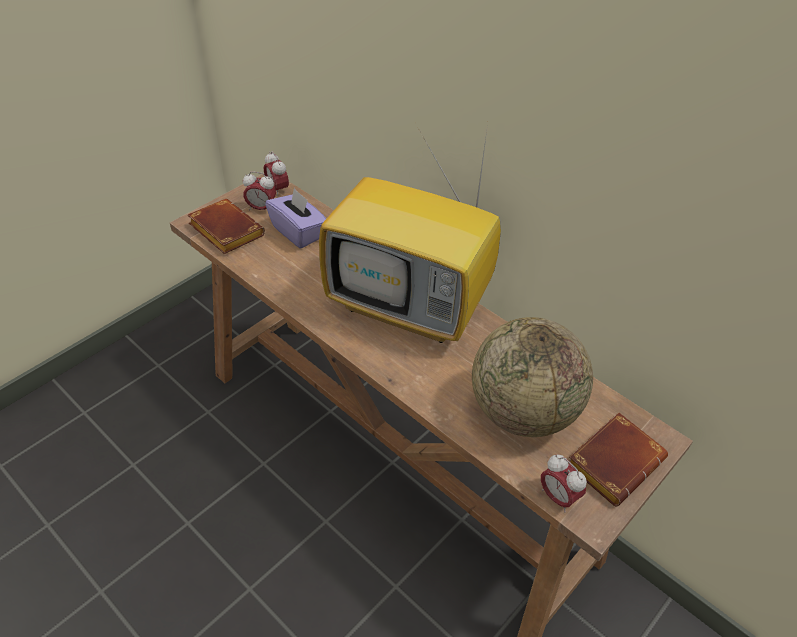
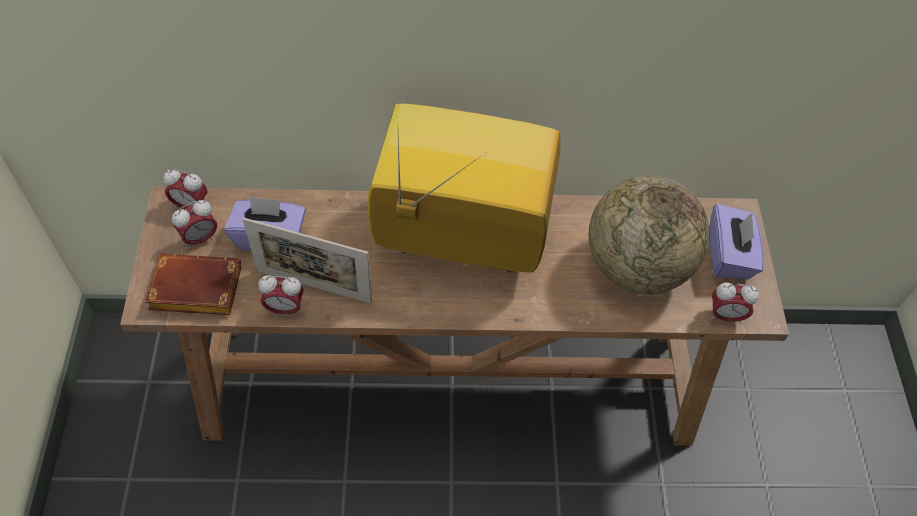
camera: 45 degrees left, 10 degrees up
television [319,124,501,343] -> television turned 150 degrees counterclockwise [368,103,561,273]
brown book [569,412,668,506] -> purple tissue box [709,204,764,279]
none -> picture frame [243,218,372,303]
none -> alarm clock [258,275,304,316]

